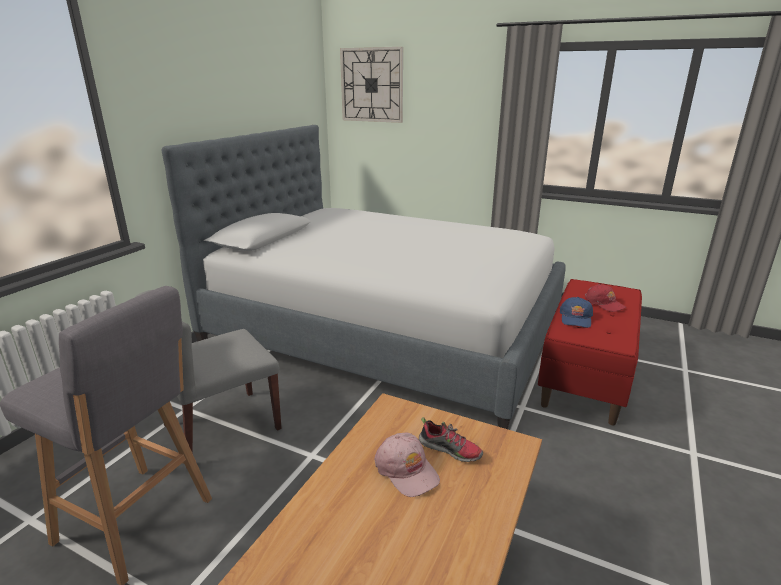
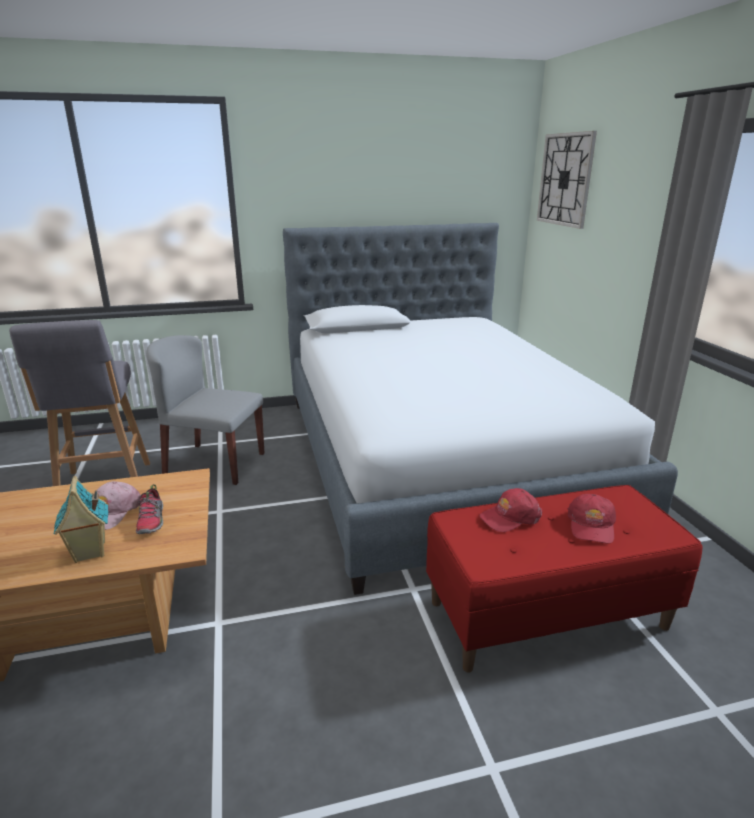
camera: 50 degrees right, 0 degrees up
blue cap [560,297,593,328] -> red cap [479,488,542,532]
none -> toy house [54,476,108,563]

